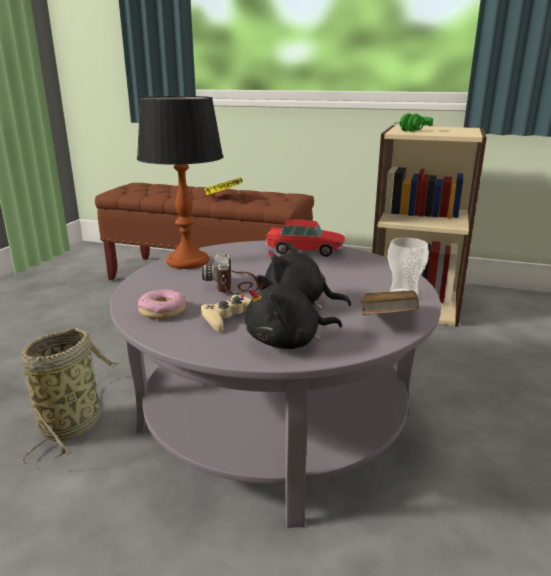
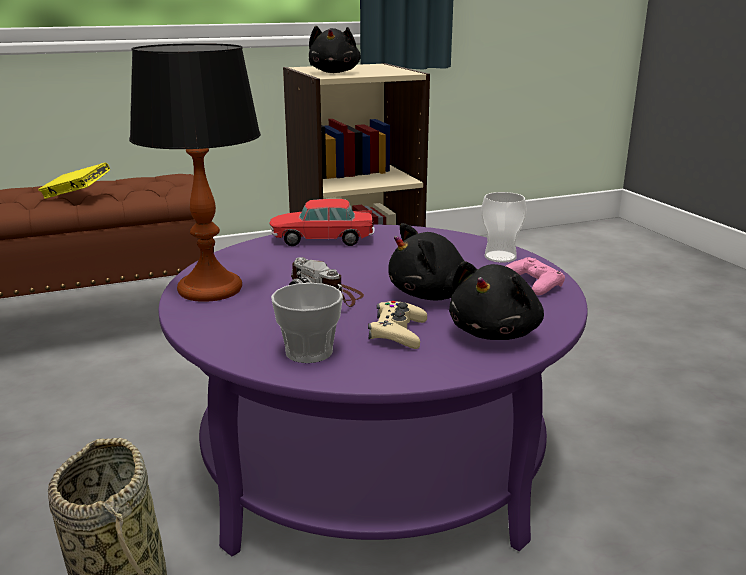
camera: 40 degrees left, 0 degrees up
grey coffee table [110,241,441,528] -> purple coffee table [158,225,588,556]
donut [138,289,186,319] -> cup [271,283,343,363]
toy car [265,219,345,257] -> toy car turned 150 degrees counterclockwise [269,199,374,246]
brown book [360,291,419,315] -> pink game controller [506,257,565,295]
green headphones [393,113,433,132] -> black plush toy [309,26,361,73]

